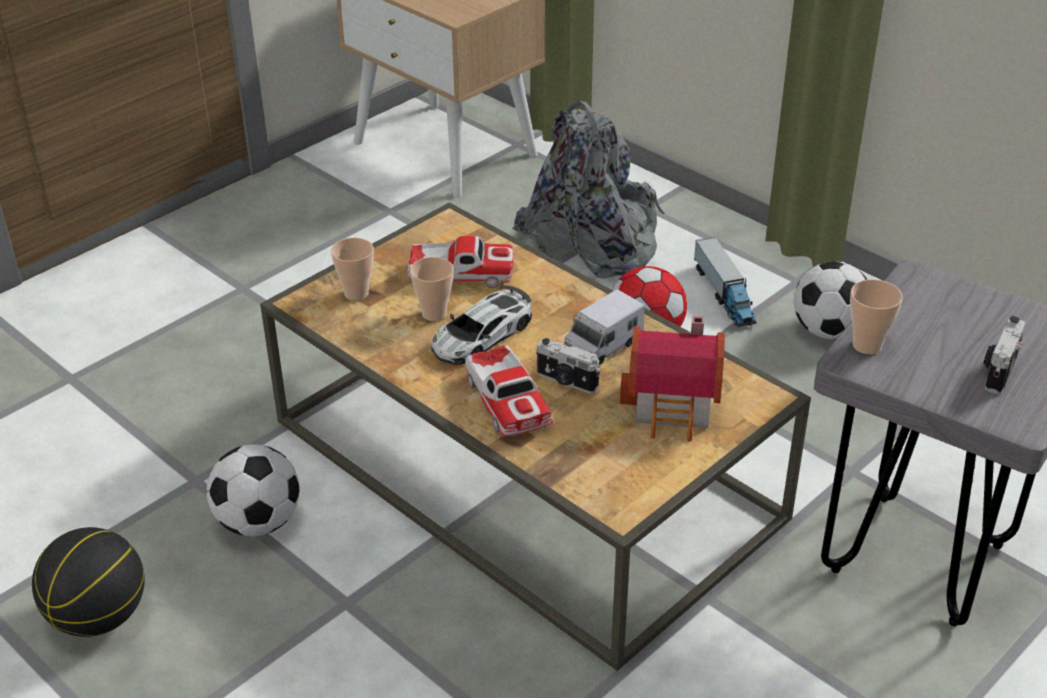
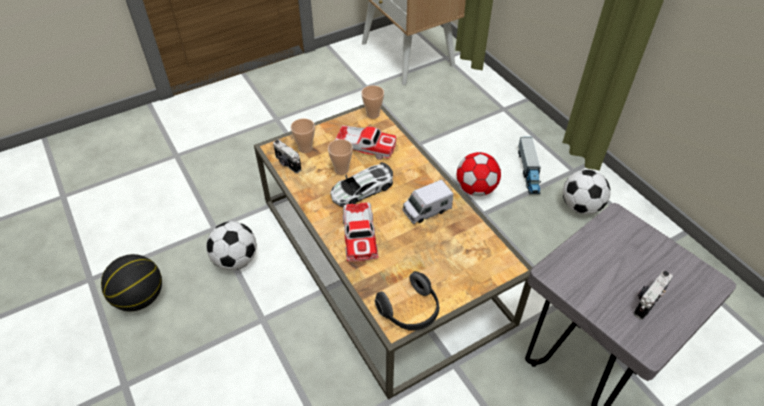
camera: 15 degrees right, 10 degrees up
grey backpack [512,101,665,278] -> none
camera [536,338,600,394] -> camera moved to [273,140,301,173]
toy house [620,316,725,442] -> none
cup [850,279,903,354] -> cup moved to [362,85,384,119]
none -> headphones [375,271,439,331]

